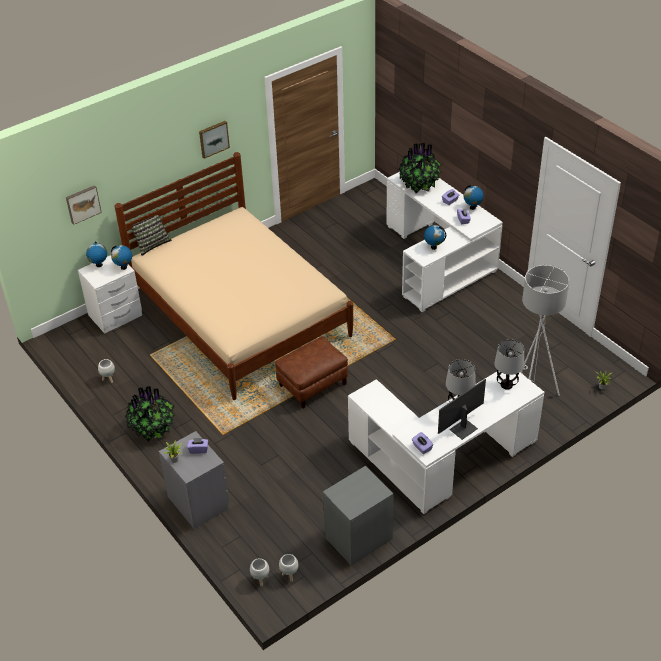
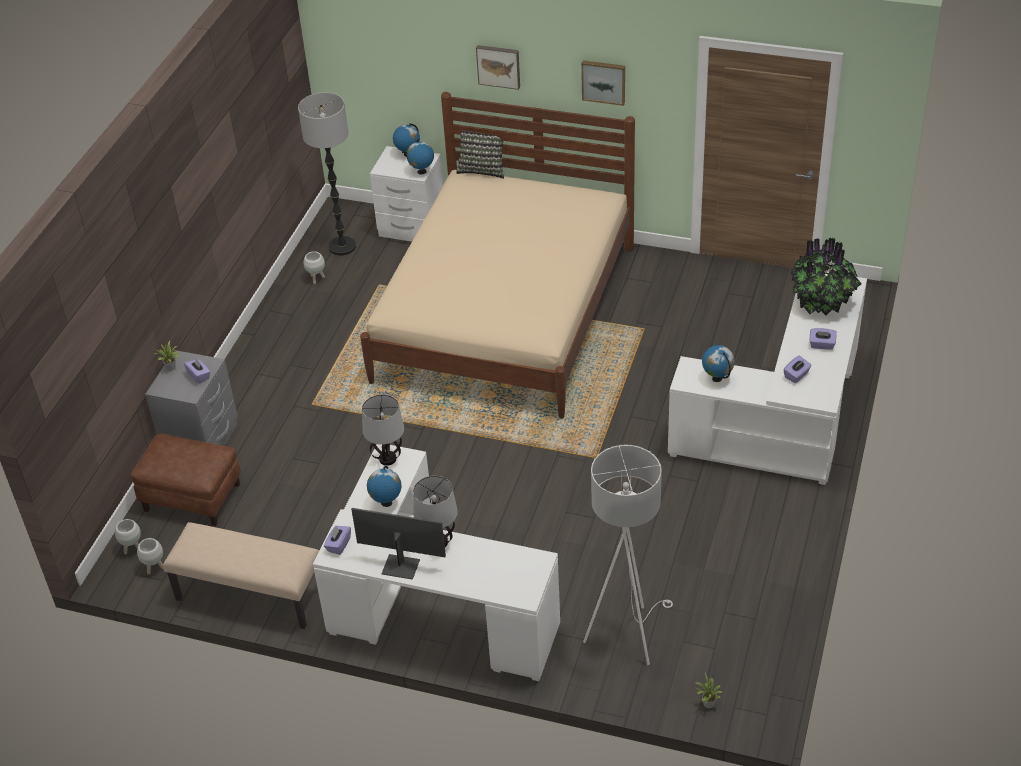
camera: 55 degrees right, 0 degrees up
picture [66,185,102,225] -> picture moved to [476,45,520,90]
potted plant [125,386,175,441] -> none
brown ottoman [275,336,348,408] -> brown ottoman moved to [131,433,241,526]
grey nightstand [323,466,394,566] -> beige bench [163,522,319,629]
globe [464,185,484,210] -> globe moved to [367,466,402,507]
table lamp [494,339,524,390] -> table lamp moved to [362,394,404,466]
none -> floor lamp [298,92,356,256]

